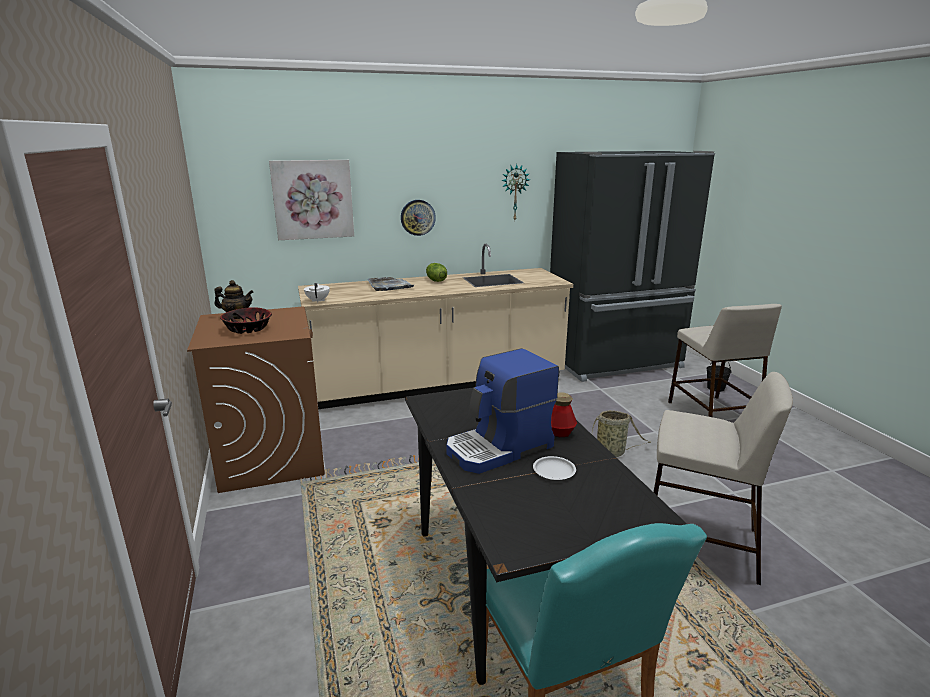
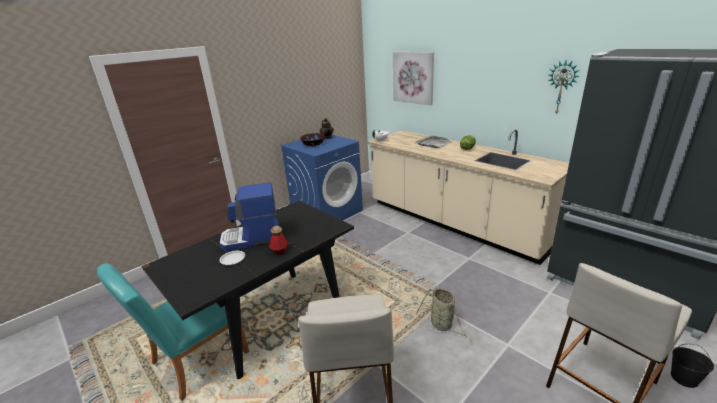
camera: 65 degrees right, 5 degrees up
brown washing machine [187,307,325,493] -> blue washing machine [280,135,363,221]
wall clock [401,200,436,236] -> none
coffee machine [446,348,559,474] -> coffee machine turned 45 degrees counterclockwise [220,182,279,251]

